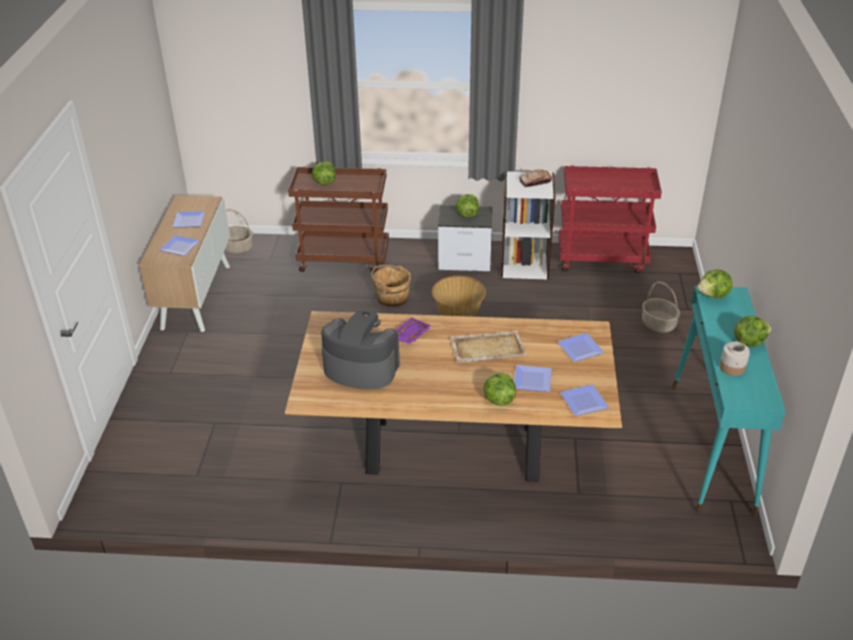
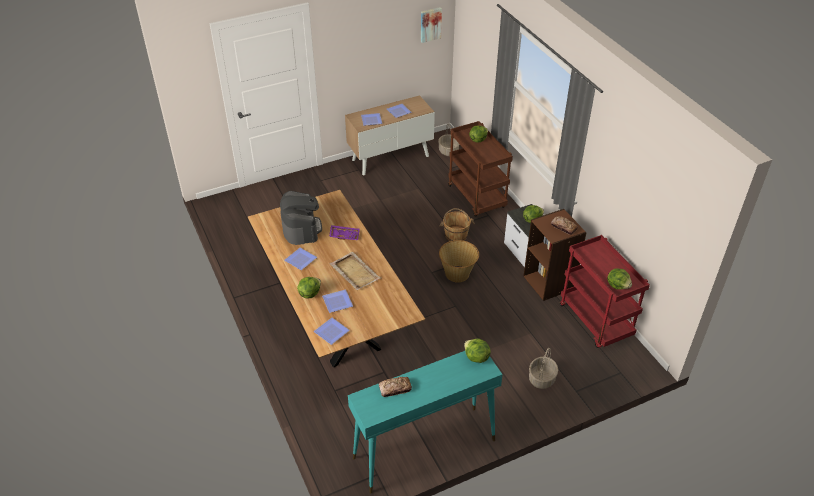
camera: 60 degrees right, 5 degrees up
white bookcase [501,171,555,280] -> brown bookcase [523,209,587,301]
plate [557,333,604,362] -> plate moved to [284,248,317,270]
jar [720,342,750,376] -> bread [379,377,412,397]
lettuce [734,316,772,347] -> lettuce moved to [607,268,632,290]
none -> picture [421,7,442,43]

